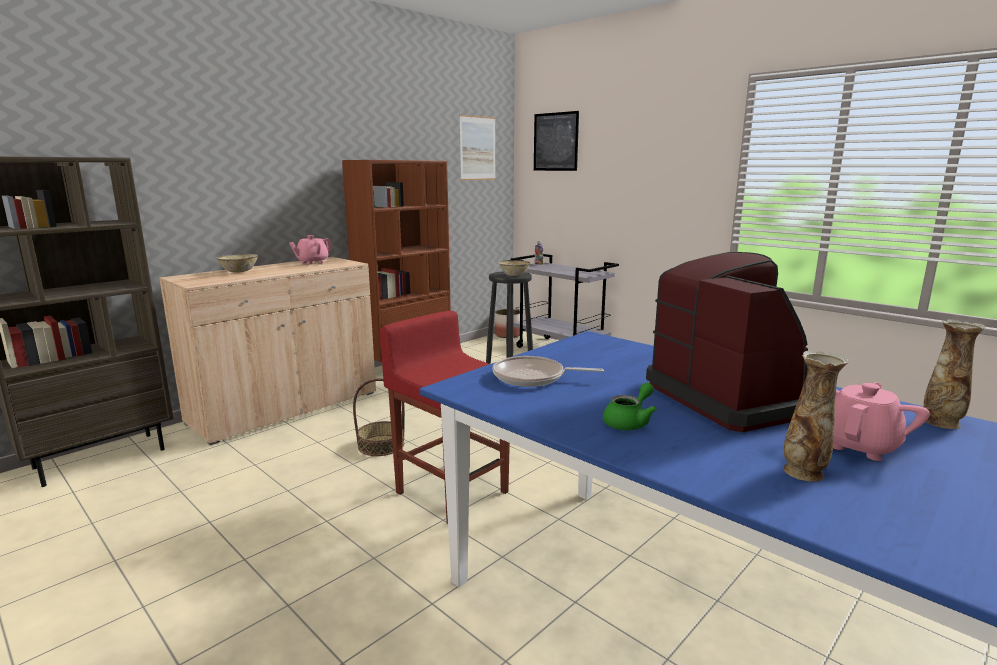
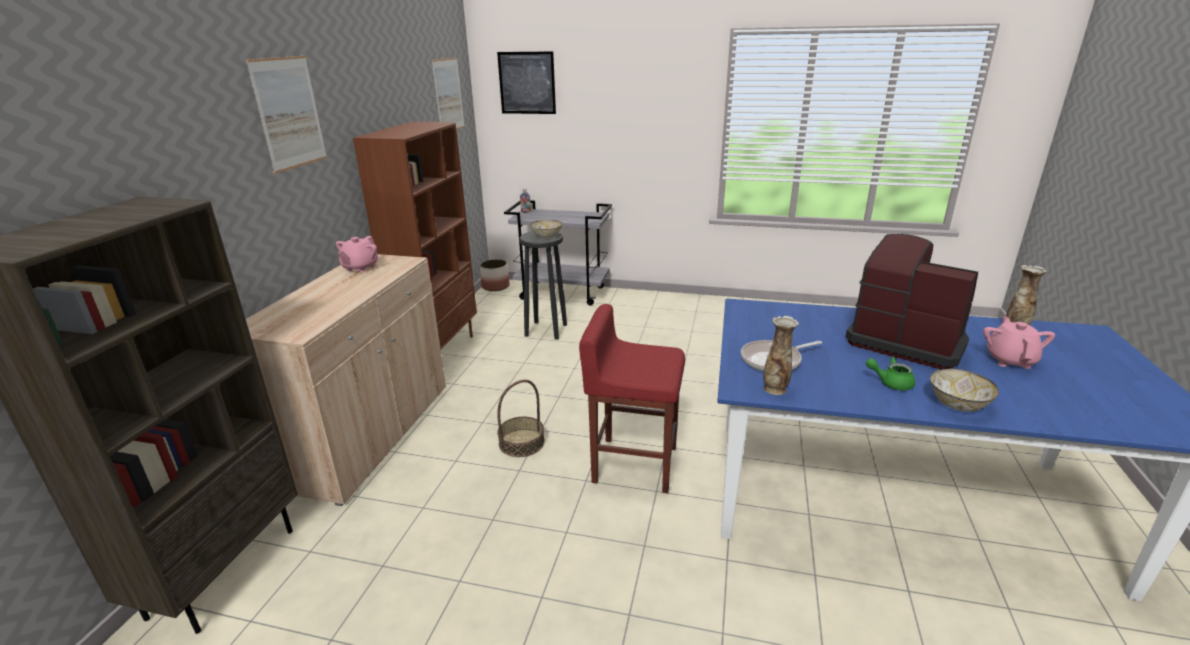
camera: 30 degrees left, 10 degrees up
bowl [216,254,258,273] -> bowl moved to [930,369,999,412]
green teapot [603,383,657,430] -> green teapot turned 90 degrees counterclockwise [866,357,915,390]
vase [783,351,849,482] -> vase moved to [763,316,799,395]
none -> picture [246,56,327,174]

